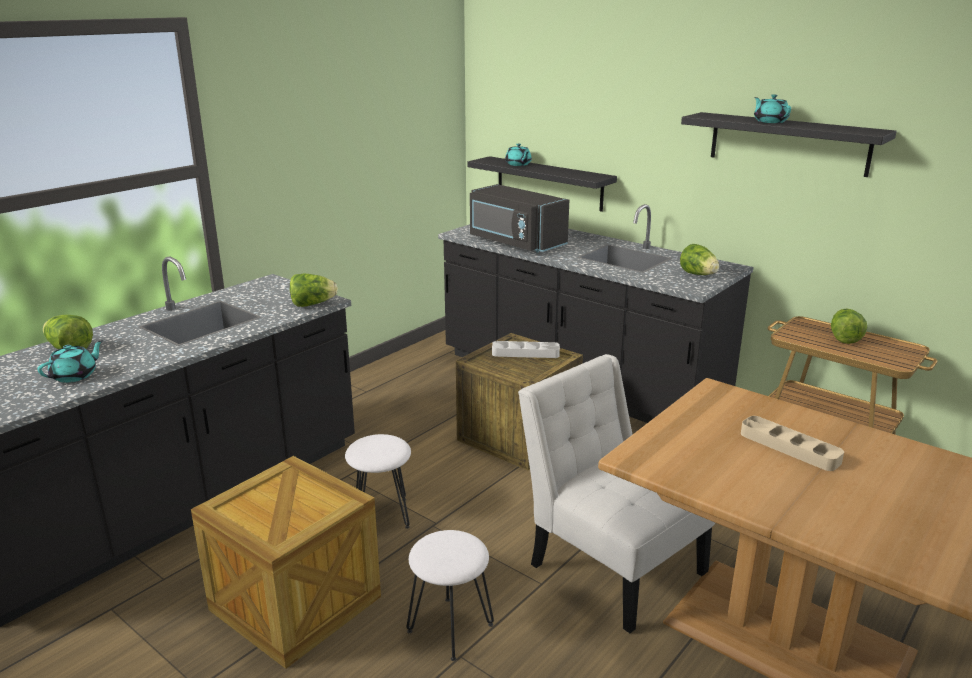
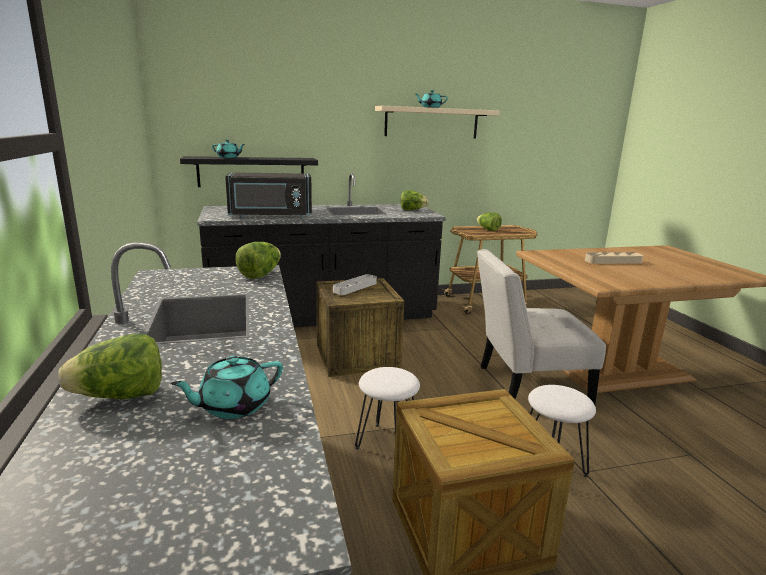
camera: 55 degrees left, 5 degrees down
turquoise teapot [37,340,103,383] -> turquoise teapot turned 105 degrees counterclockwise [170,356,283,419]
black shelf [681,112,897,177] -> beige shelf [375,106,500,139]

